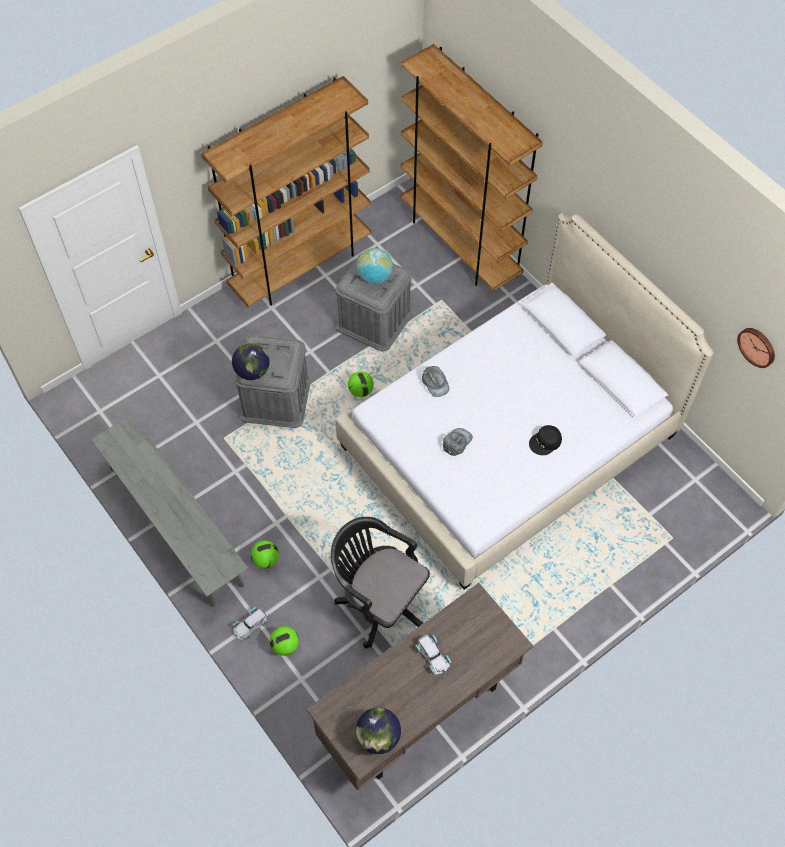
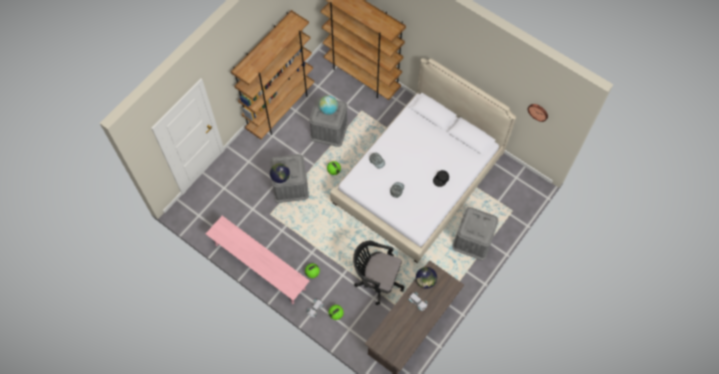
camera: 15 degrees left, 5 degrees up
grey bench [91,415,248,607] -> pink bench [206,216,310,304]
globe [356,707,401,754] -> globe moved to [416,267,437,289]
none -> grey storage box [452,207,499,261]

